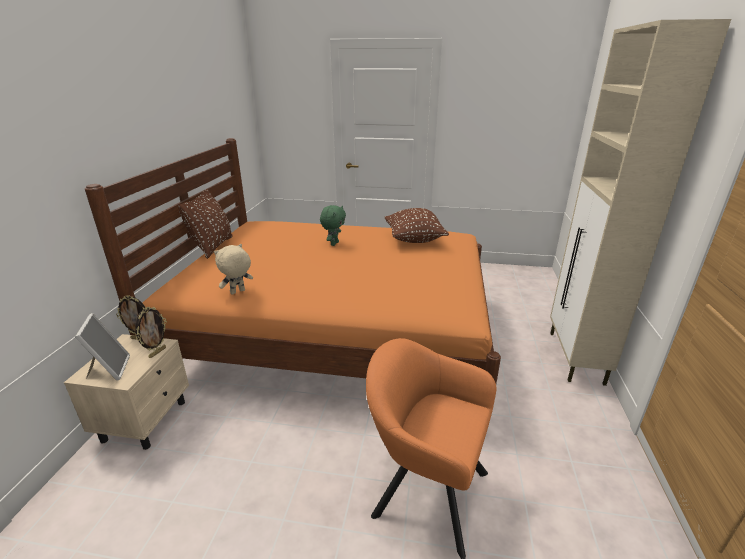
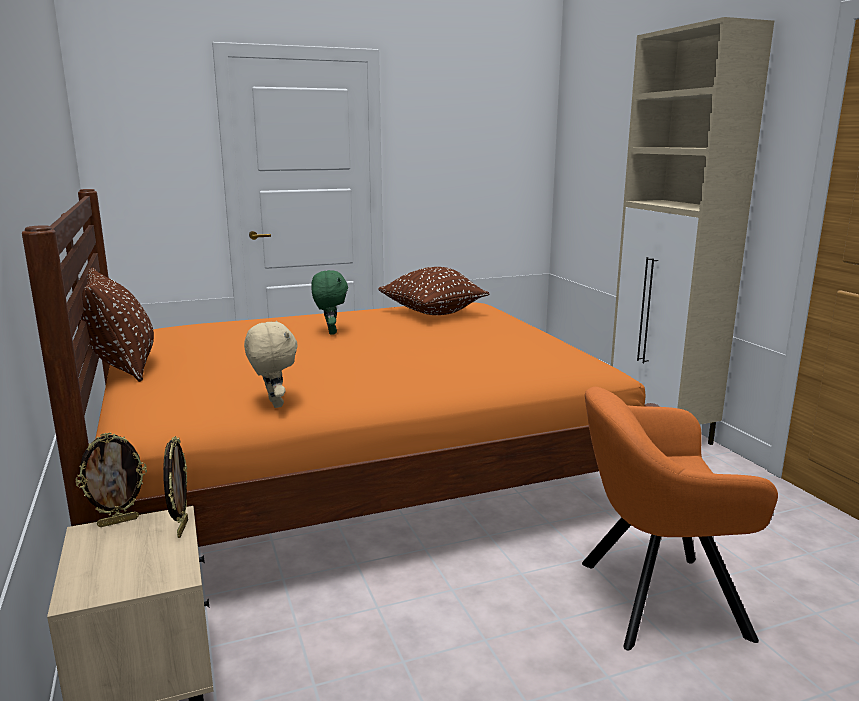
camera: 30 degrees left, 10 degrees down
picture frame [75,313,130,380] -> none
beige plush toy [214,244,253,294] -> beige plush toy turned 135 degrees clockwise [244,321,297,408]

